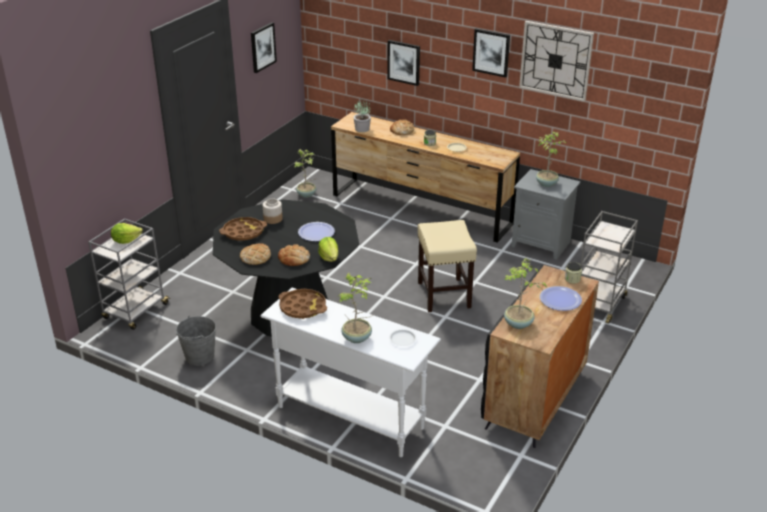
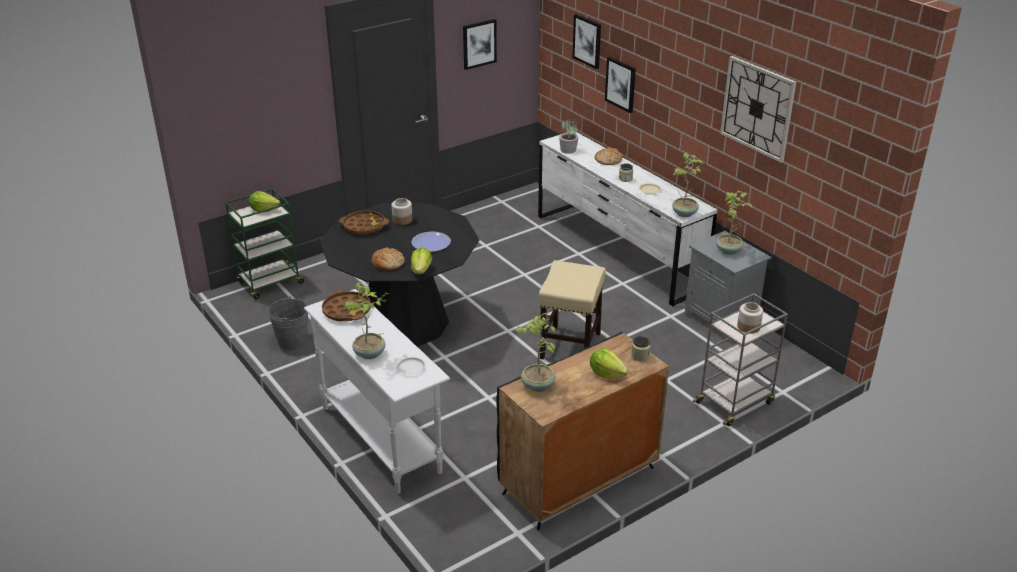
camera: 25 degrees right, 0 degrees up
grey cart [88,218,170,330] -> green cart [225,188,307,299]
bread [240,244,271,265] -> none
potted plant [294,149,317,198] -> potted plant moved to [672,153,706,217]
brown dresser [331,112,520,243] -> white dresser [538,131,717,306]
picture [472,29,510,78] -> picture moved to [572,14,601,69]
plate [540,286,582,311] -> lettuce [590,348,629,379]
none -> jar [737,302,763,333]

